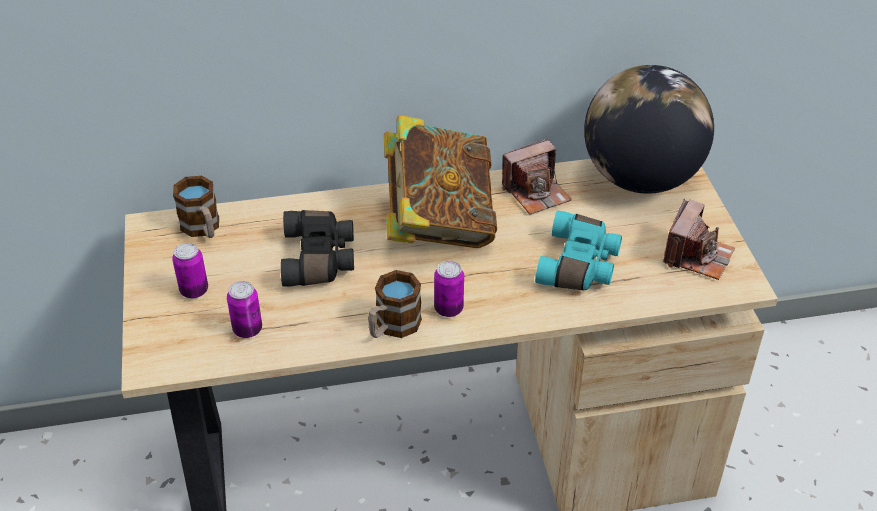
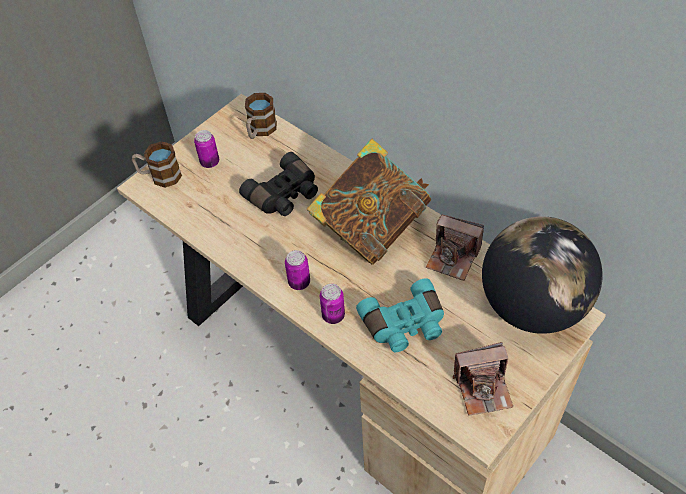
camera: 55 degrees right, 10 degrees up
can [227,281,262,338] -> can moved to [320,284,345,324]
mug [368,270,422,338] -> mug moved to [132,141,182,188]

